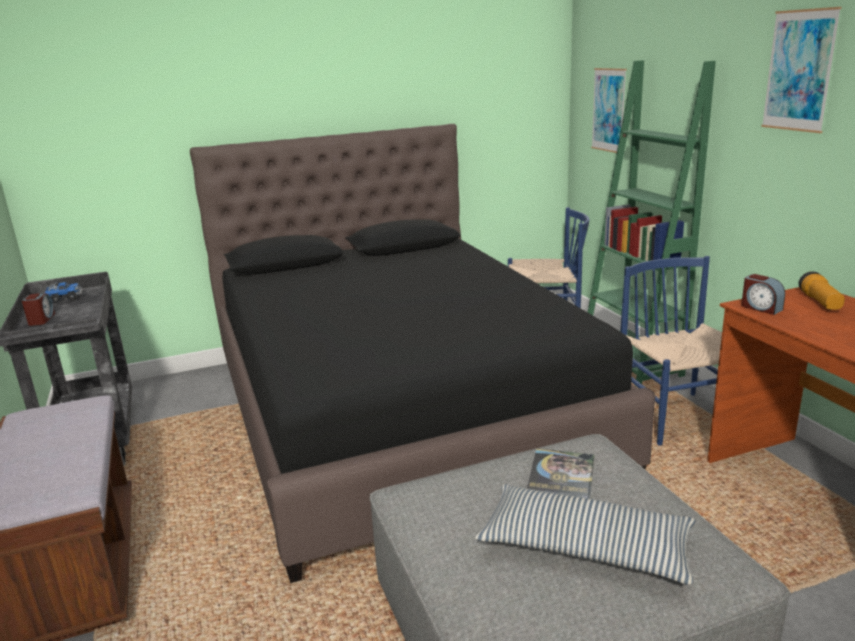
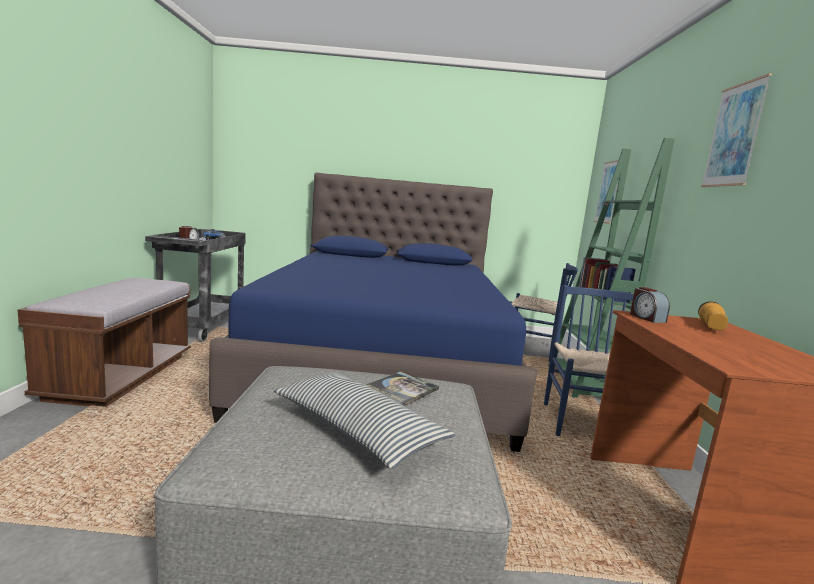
camera: 20 degrees right, 10 degrees down
black bed [190,124,656,583] -> blue bed [209,173,538,452]

